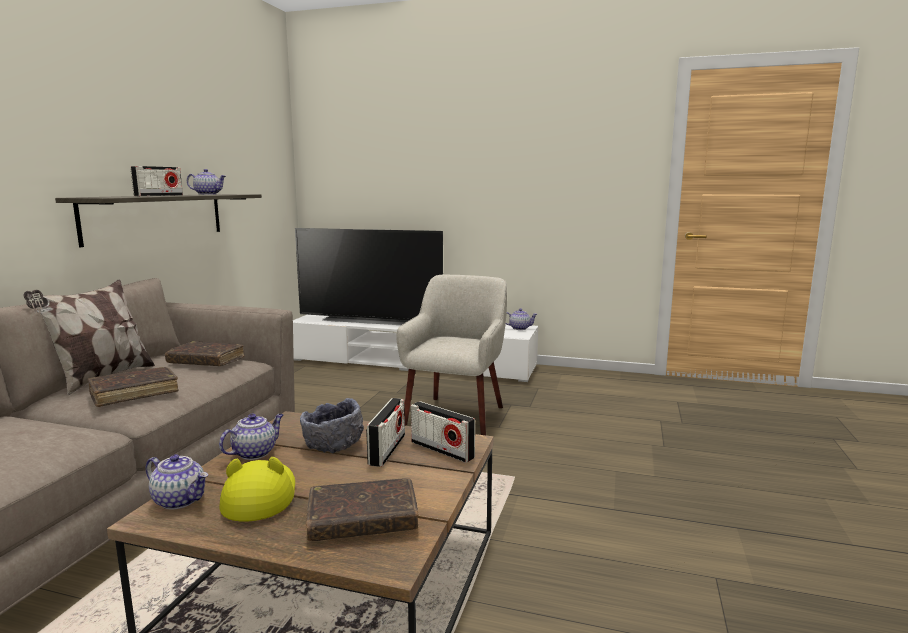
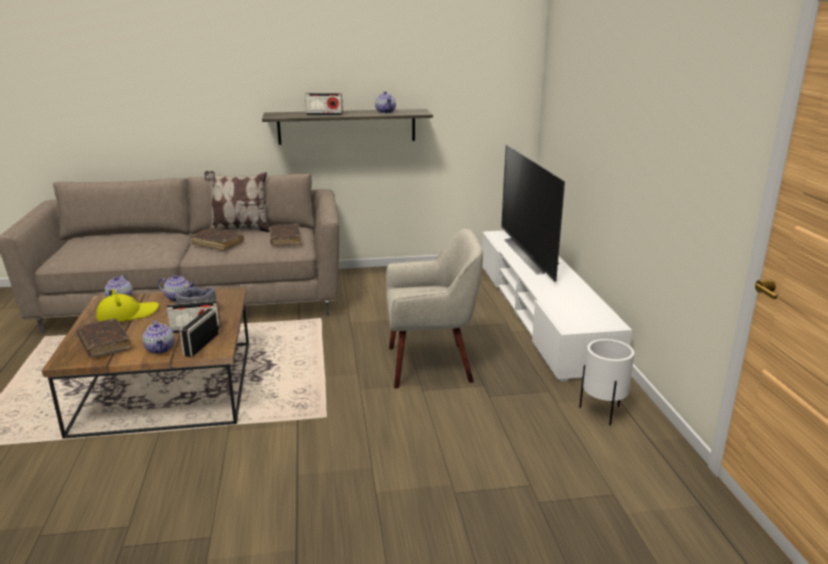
camera: 65 degrees right, 10 degrees up
teapot [506,308,537,330] -> teapot moved to [142,320,175,354]
none -> white planter [579,339,634,425]

